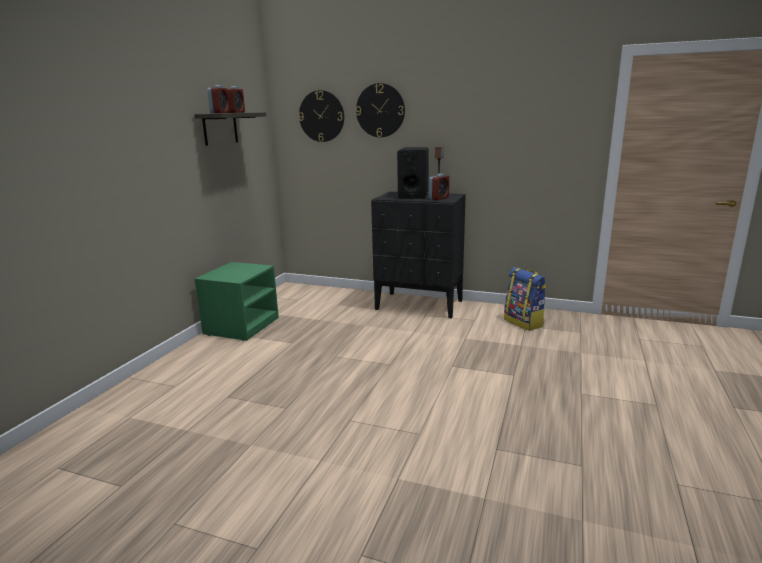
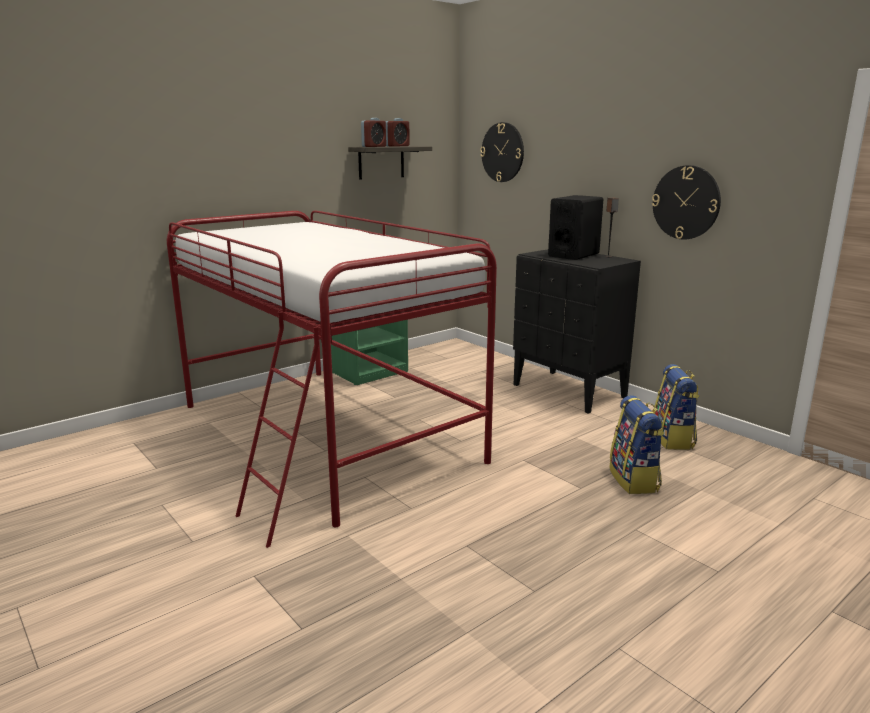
camera: 30 degrees right, 0 degrees up
wall clock [356,83,405,137] -> wall clock moved to [652,165,721,240]
alarm clock [429,174,449,200] -> none
none -> red bed [167,211,497,548]
none -> backpack [609,395,664,494]

